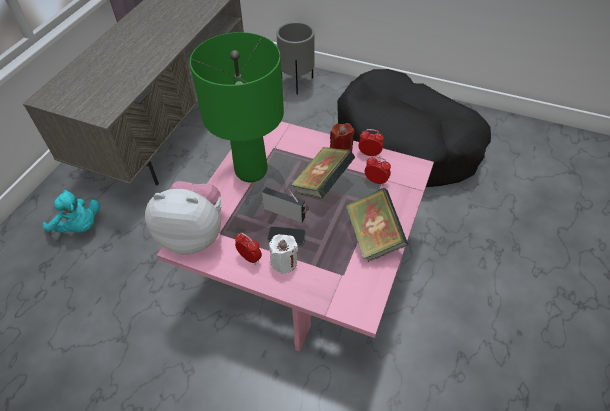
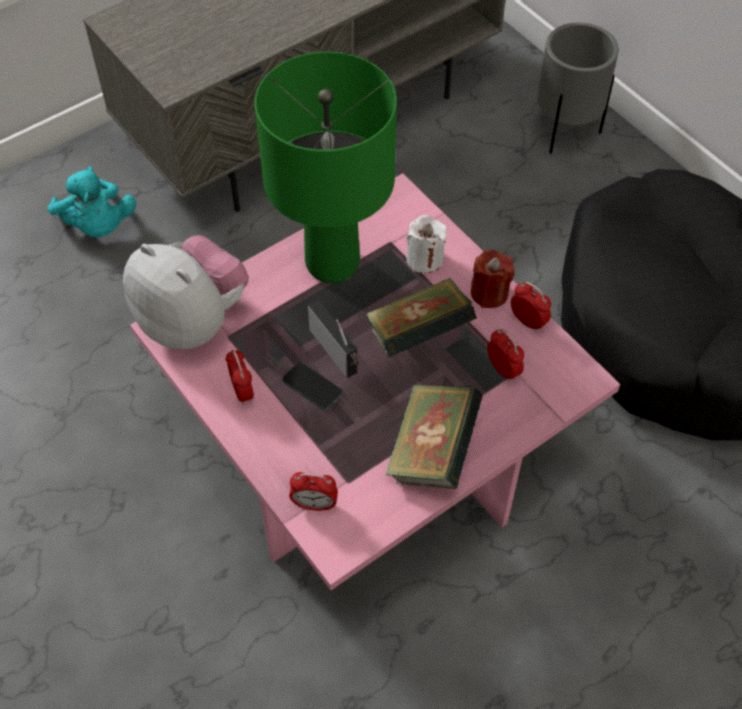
camera: 30 degrees right, 5 degrees up
white candle [269,234,298,274] -> white candle moved to [406,215,447,273]
none -> alarm clock [289,472,338,511]

